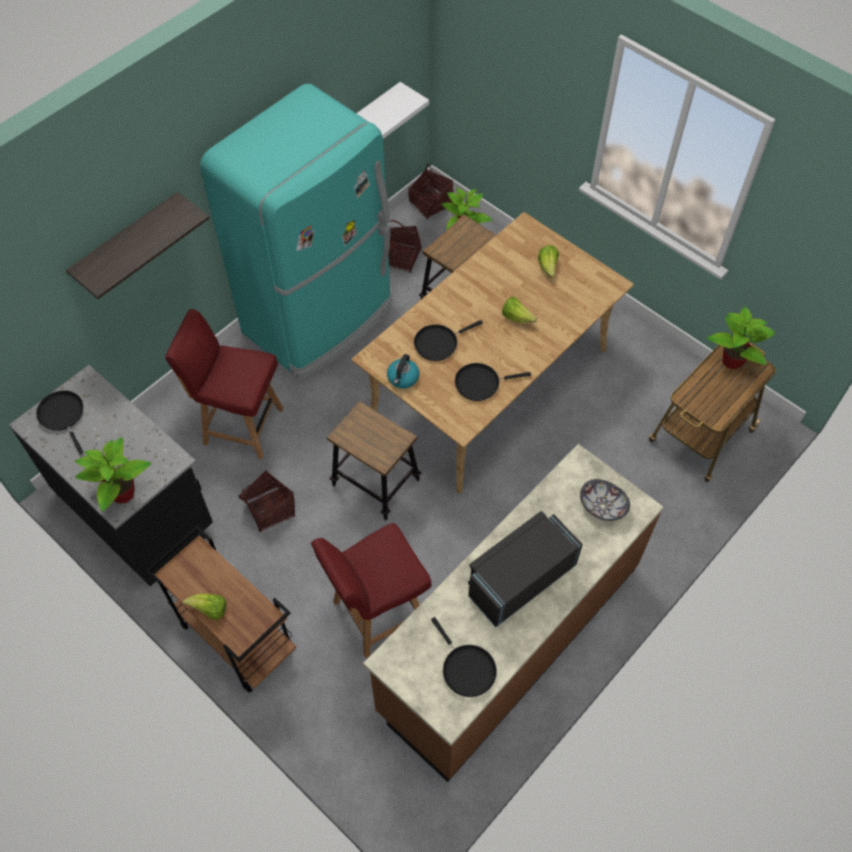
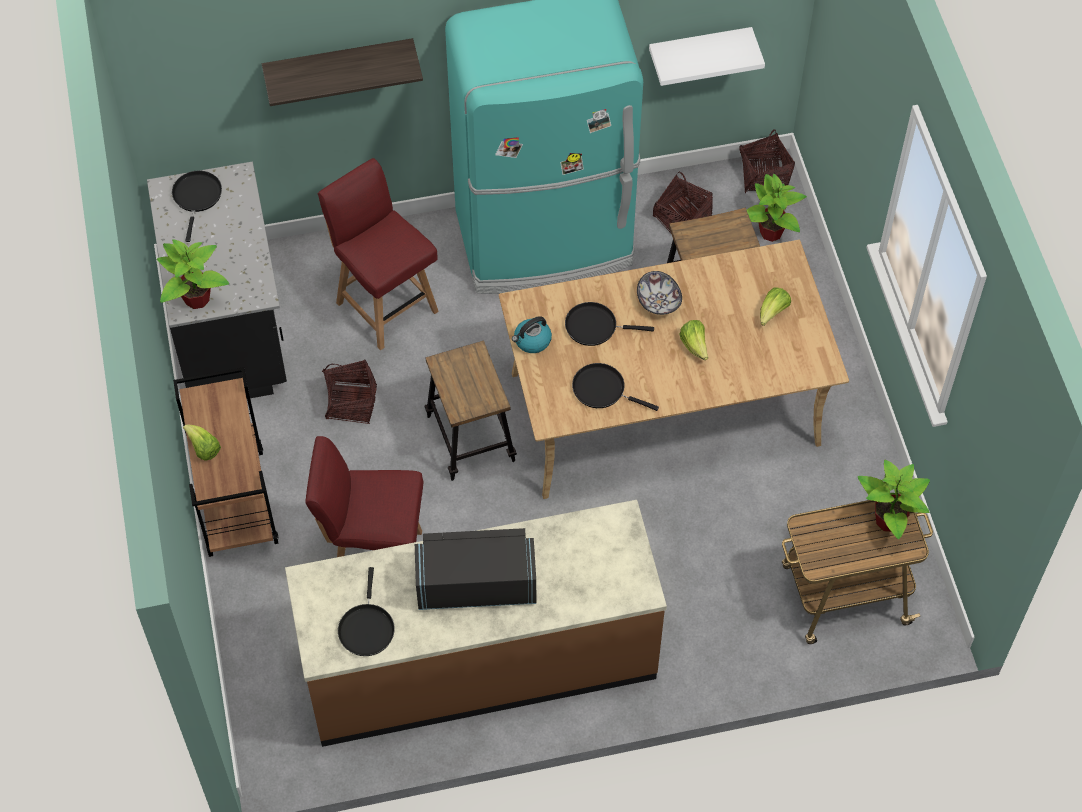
camera: 35 degrees right, 0 degrees up
bowl [580,479,630,521] -> bowl moved to [637,271,682,315]

